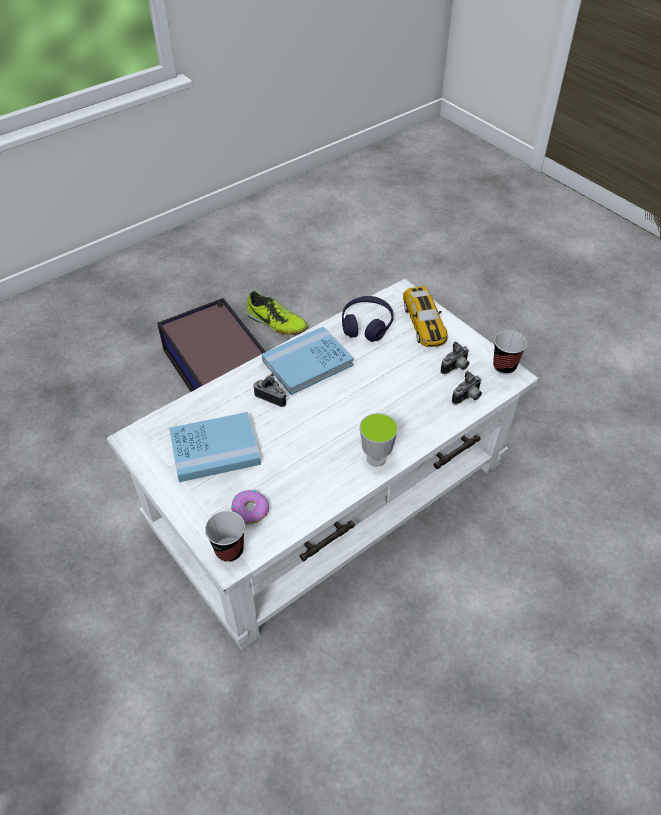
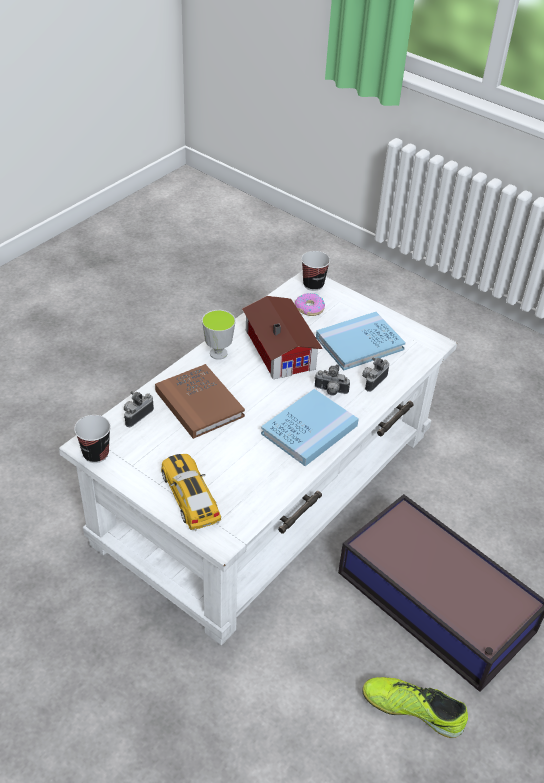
camera: 165 degrees right, 5 degrees down
purple headphones [342,296,394,342] -> none
camera [441,341,469,374] -> camera moved to [362,358,389,392]
none -> brown book [155,364,245,439]
none -> toy house [242,296,323,379]

